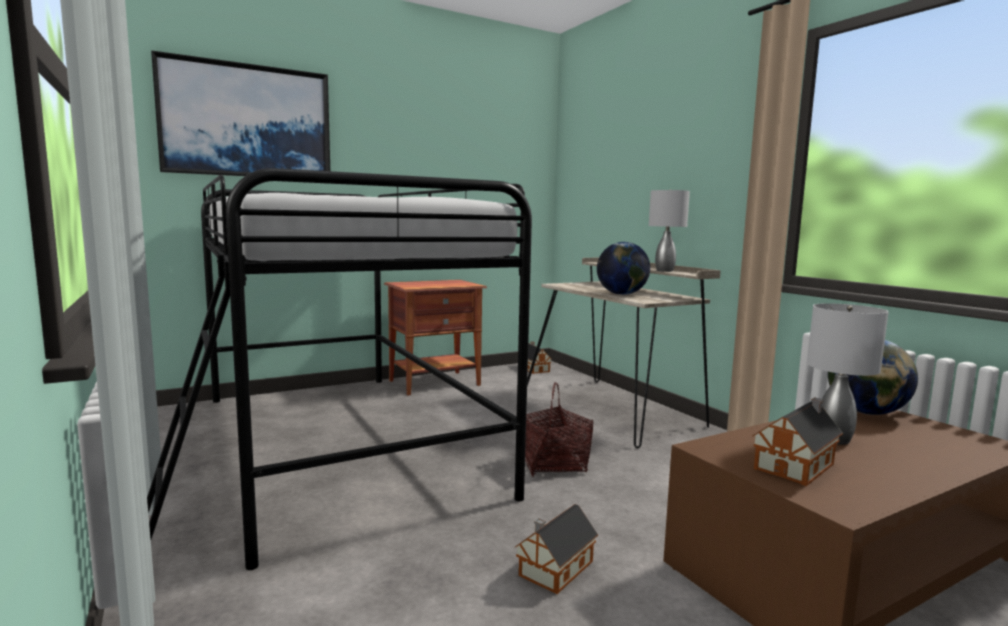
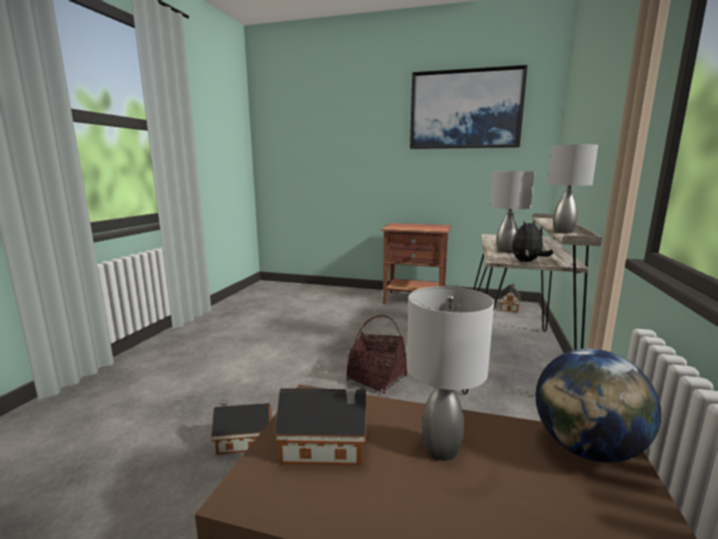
camera: 45 degrees right, 5 degrees up
black bed [147,168,532,570] -> none
picture [151,51,330,176] -> picture moved to [410,65,527,149]
globe [597,242,650,295] -> grey table lamp [491,170,534,253]
none -> plush toy [512,220,553,262]

